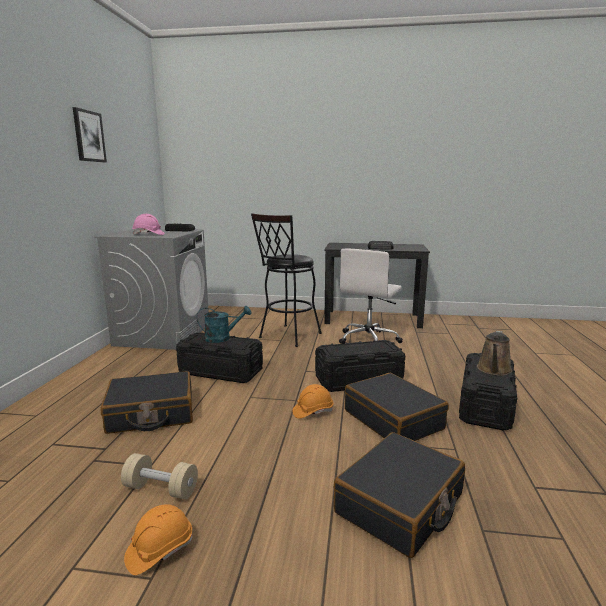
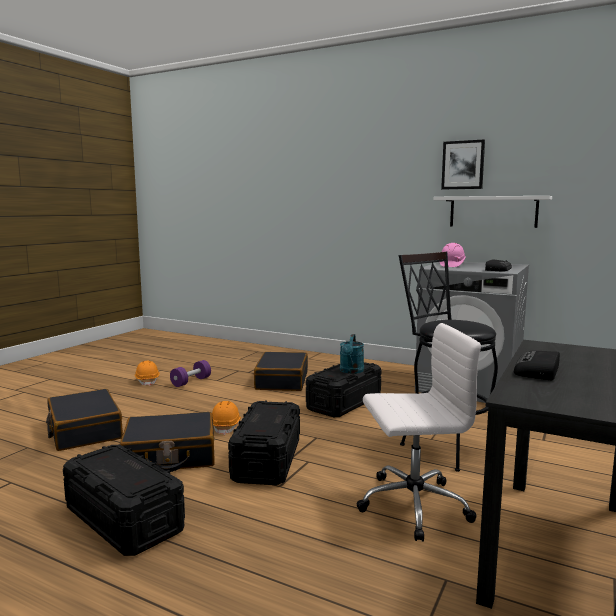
camera: 110 degrees right, 5 degrees down
beige dumbbell [121,453,198,499] -> purple dumbbell [170,360,211,387]
white office chair [339,248,403,344] -> white office chair turned 120 degrees clockwise [357,323,481,542]
brown watering can [477,331,512,376] -> none
none -> white shelf [434,196,552,228]

